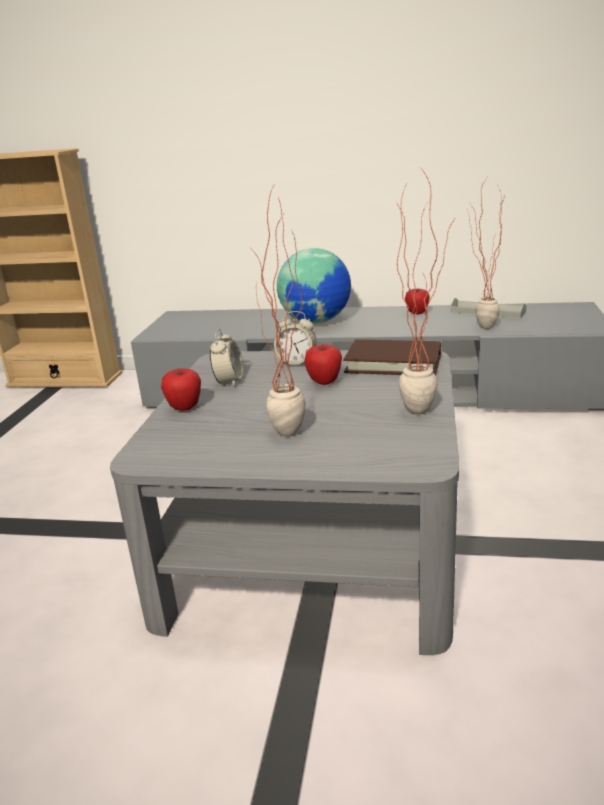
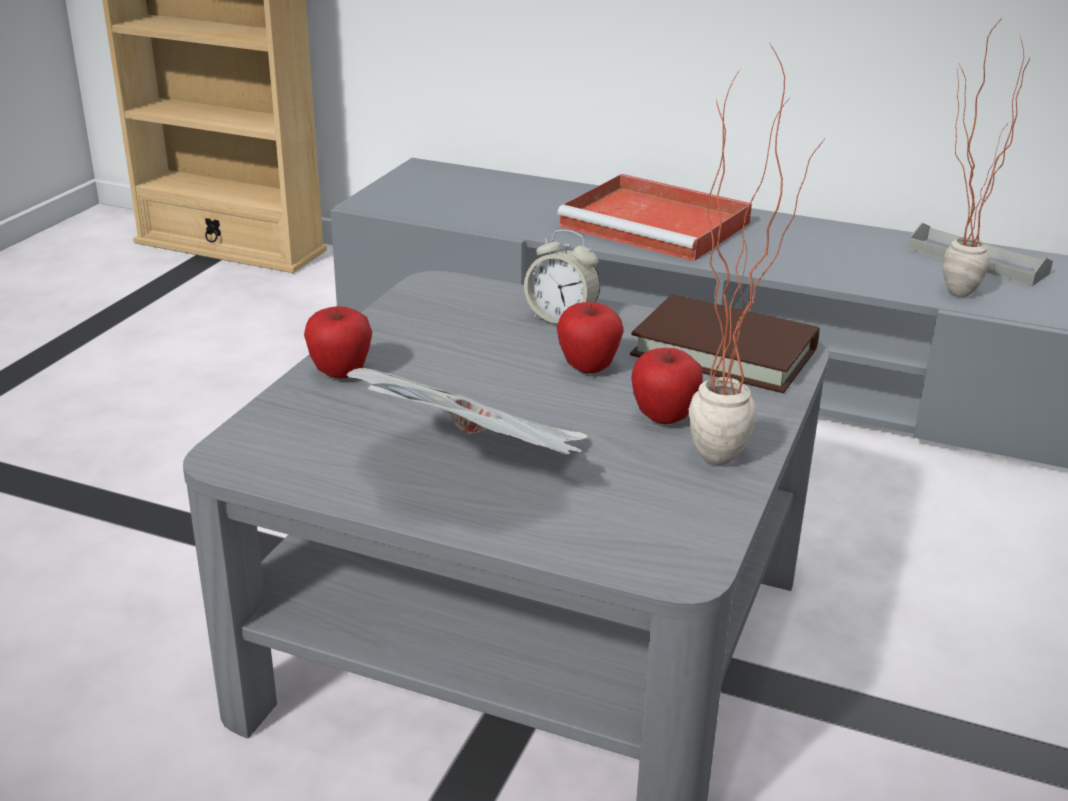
camera: 10 degrees right, 5 degrees up
alarm clock [210,329,244,387] -> none
potted plant [252,185,306,436] -> newspaper [347,368,587,455]
globe [277,248,351,324] -> red tray [557,174,752,262]
apple [405,289,430,314] -> apple moved to [631,348,703,424]

